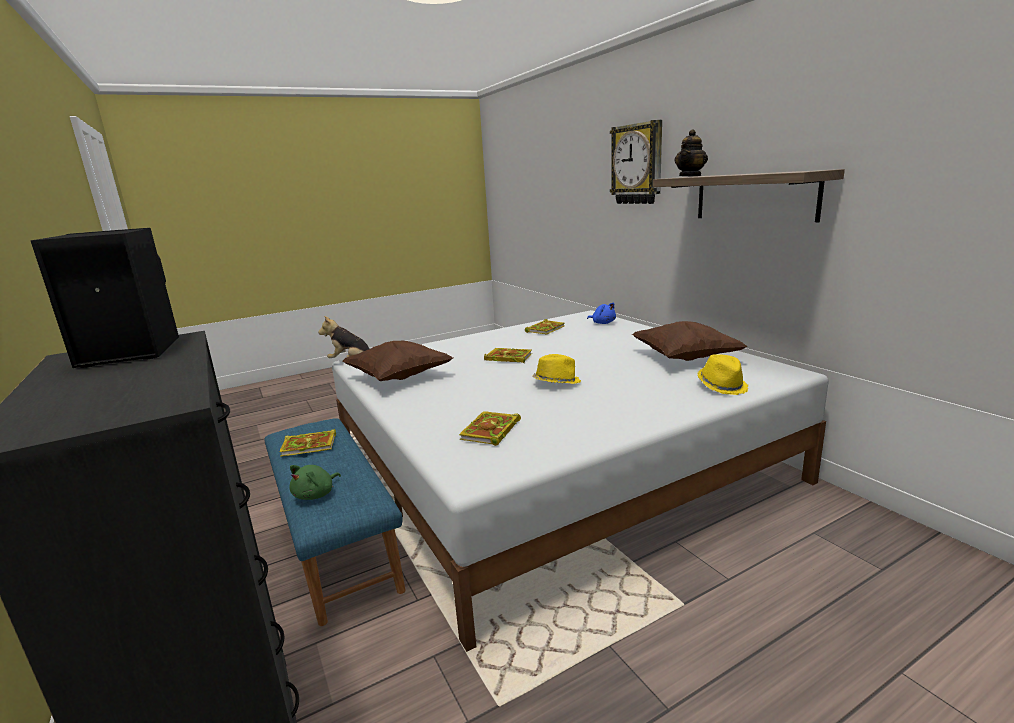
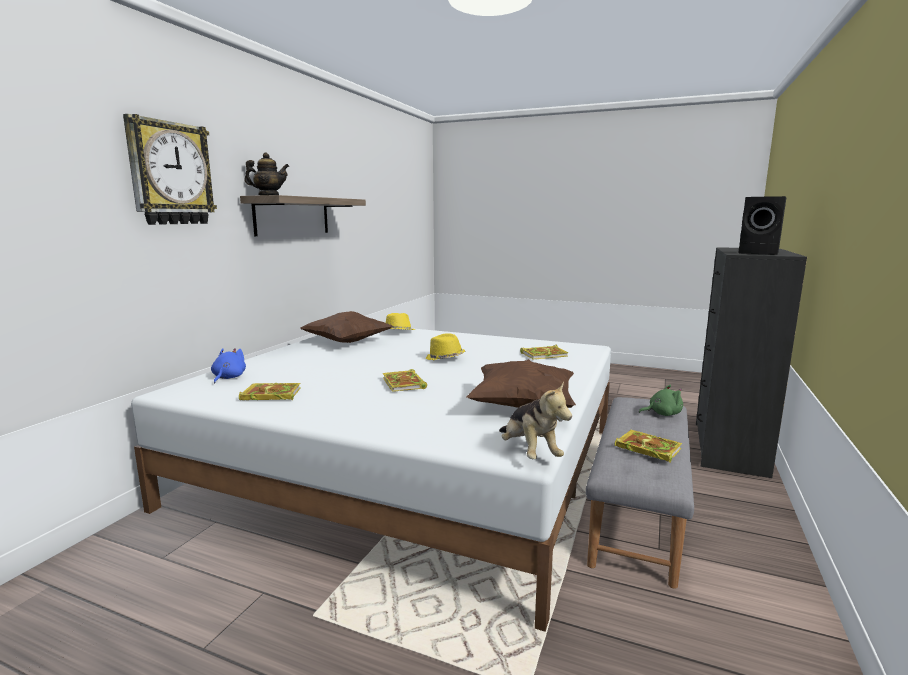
camera: 130 degrees left, 5 degrees down
blue bench [264,418,406,626] -> grey bench [586,397,694,589]

